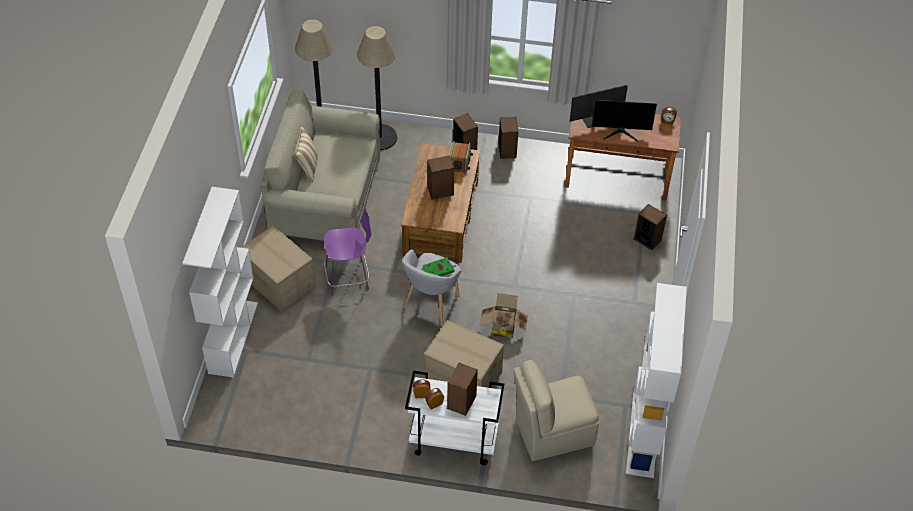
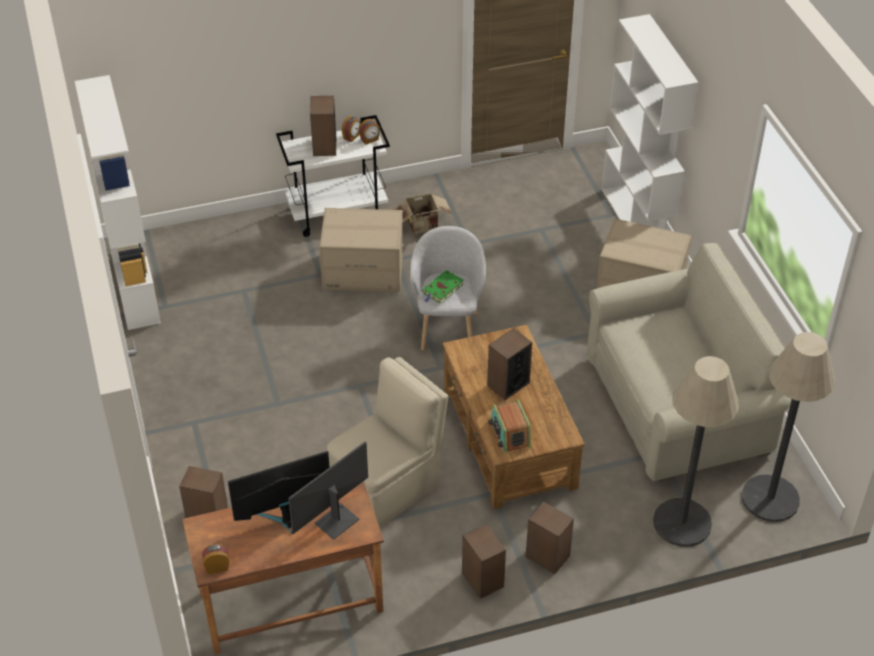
camera: 155 degrees right, 5 degrees down
beige pillow [294,127,318,182] -> none
purple chair [324,208,371,296] -> none
cardboard box [480,293,528,338] -> cardboard box moved to [392,194,453,235]
beige chair [513,360,599,461] -> beige chair moved to [327,357,448,528]

